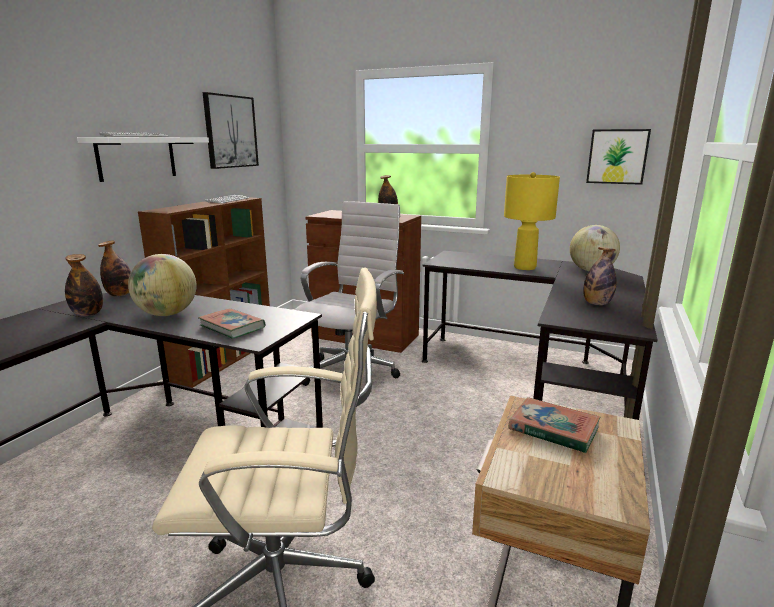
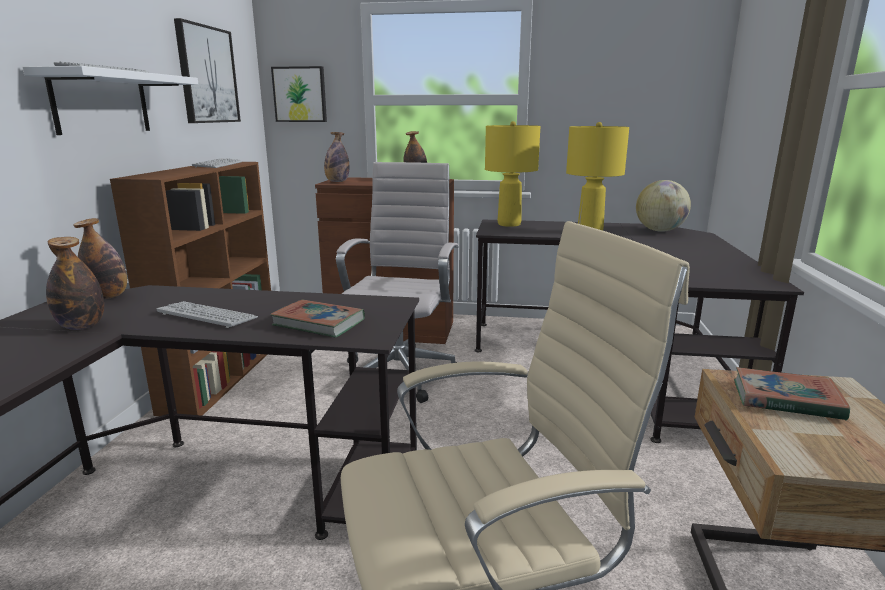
camera: 15 degrees left, 0 degrees up
globe [128,254,196,316] -> keyboard [157,301,258,328]
bottle [583,247,617,305] -> bottle moved to [324,132,349,182]
picture [586,129,651,185] -> picture moved to [271,66,327,122]
none -> yellow table lamp [485,121,541,227]

